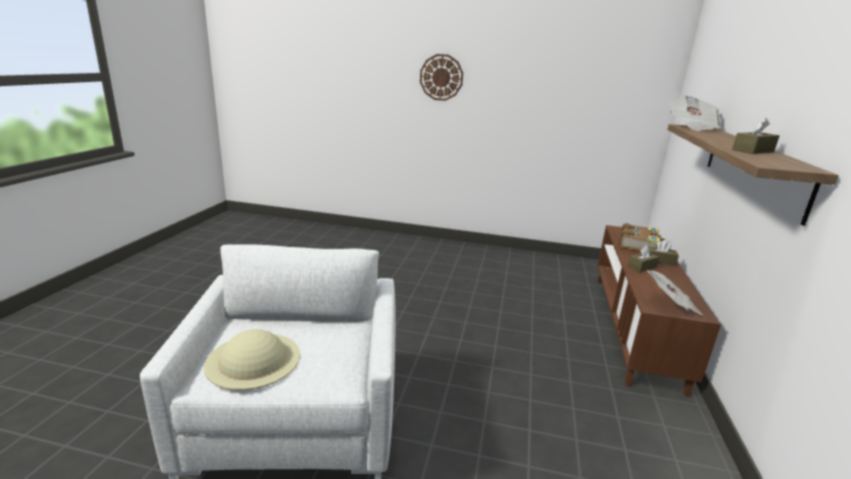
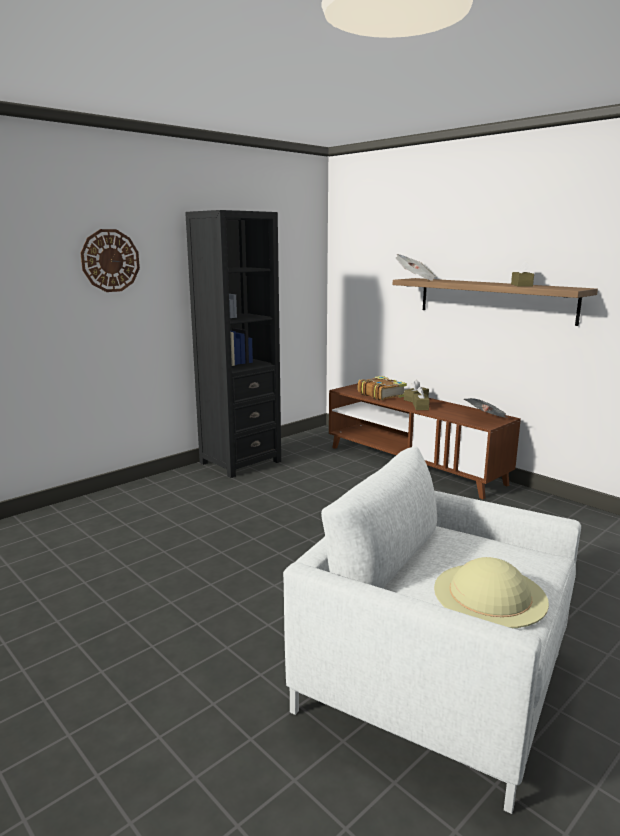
camera: 55 degrees left, 5 degrees down
none -> black bookcase [185,210,281,478]

